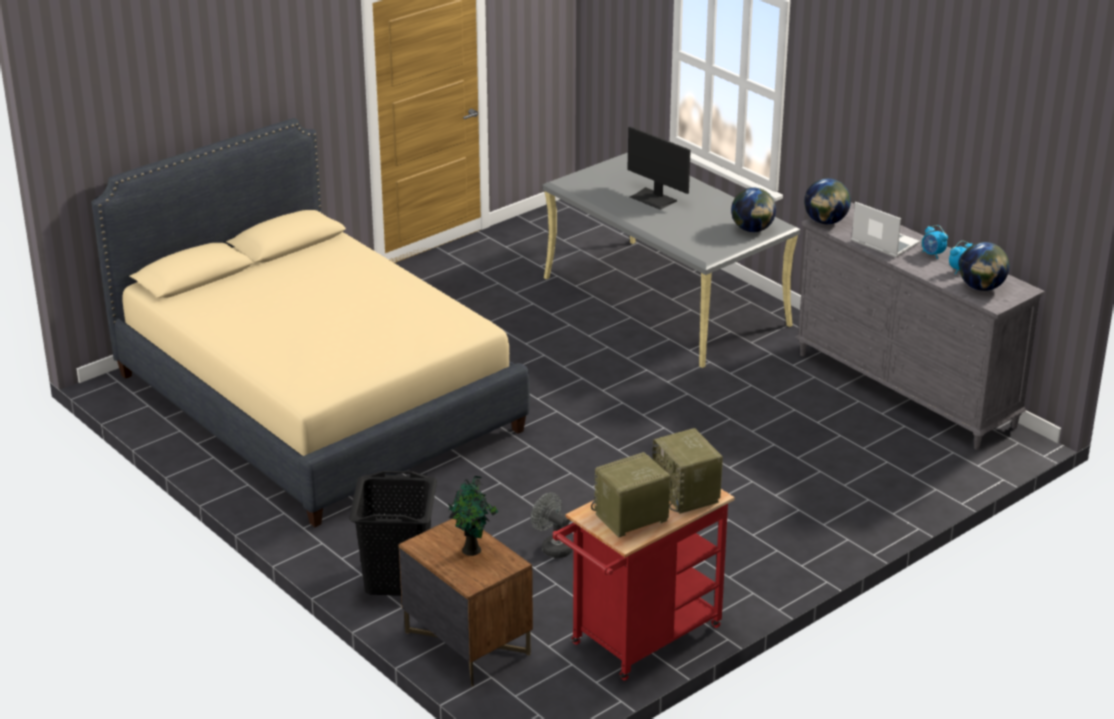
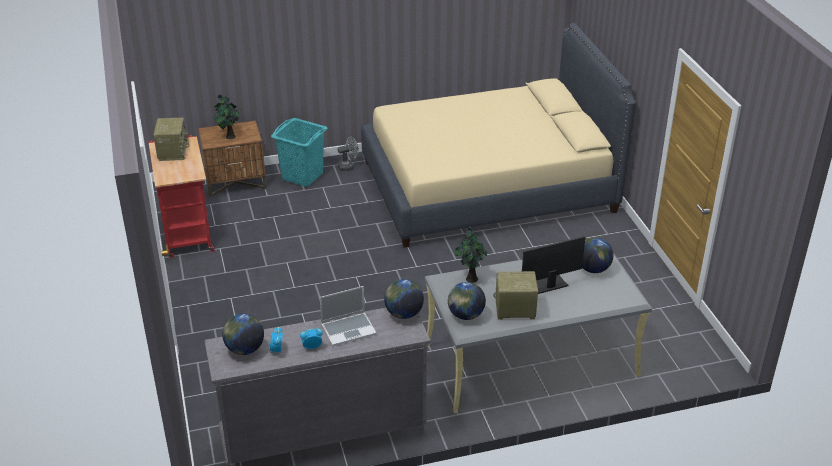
camera: 115 degrees right, 5 degrees up
black laundry basket [349,471,437,596] -> turquoise laundry basket [271,118,328,187]
grey fan [531,493,573,558] -> grey fan moved to [337,137,359,171]
radio [653,428,723,514] -> radio moved to [493,271,538,320]
none -> potted plant [456,227,488,283]
none -> globe [582,237,613,273]

